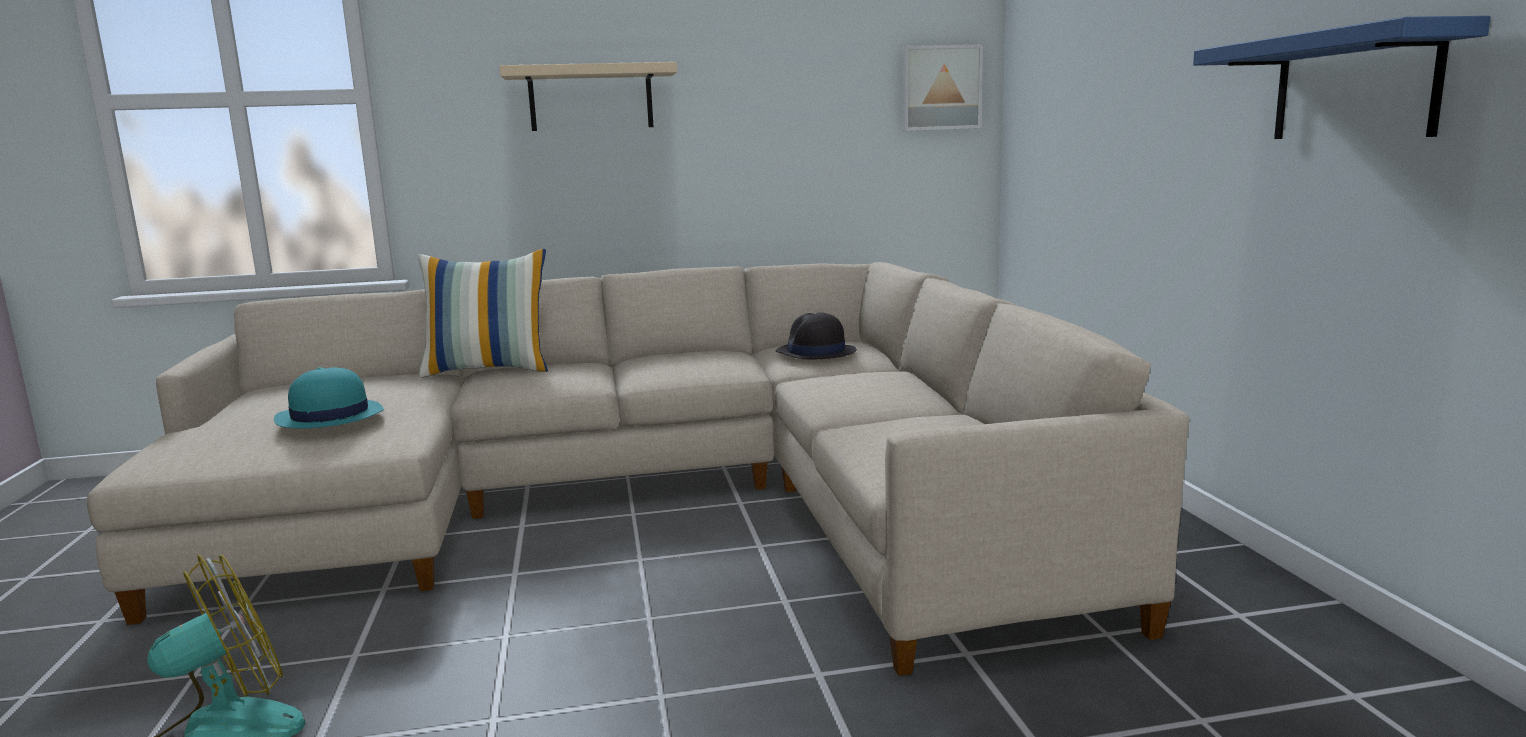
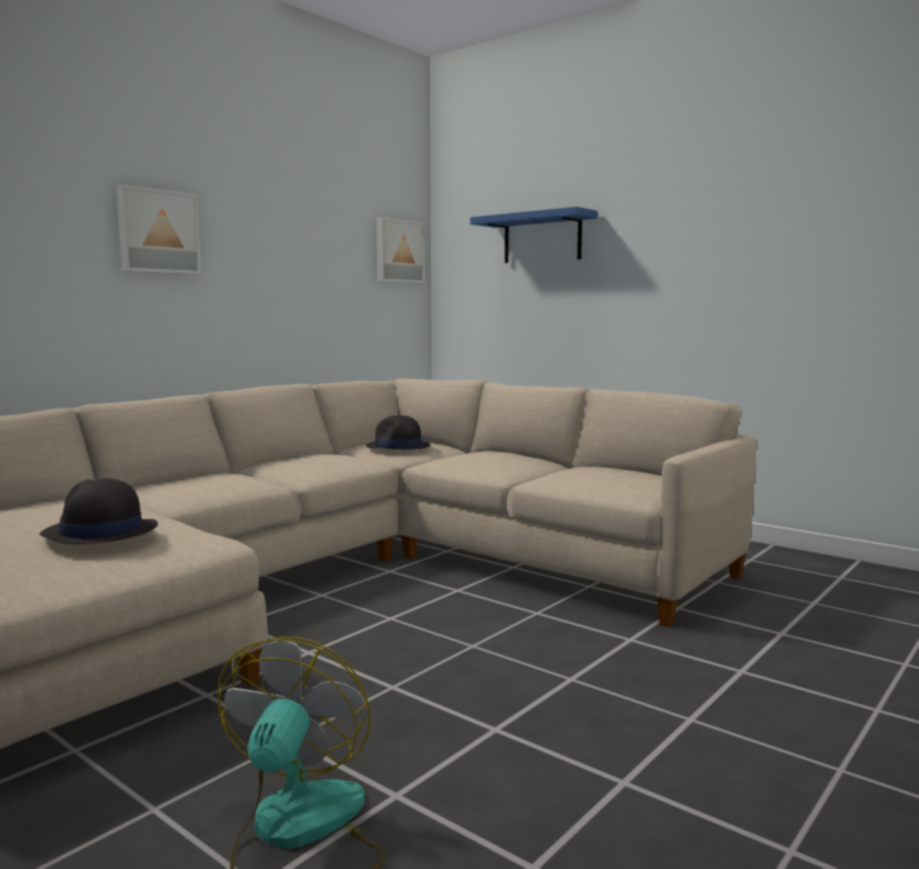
camera: 40 degrees left, 5 degrees down
turquoise hat [274,367,384,428] -> black hat [40,478,158,544]
pillow [418,249,548,378] -> none
beige shelf [499,62,677,131] -> picture [116,184,201,275]
blue shelf [1193,16,1490,139] -> blue shelf moved to [470,207,597,263]

